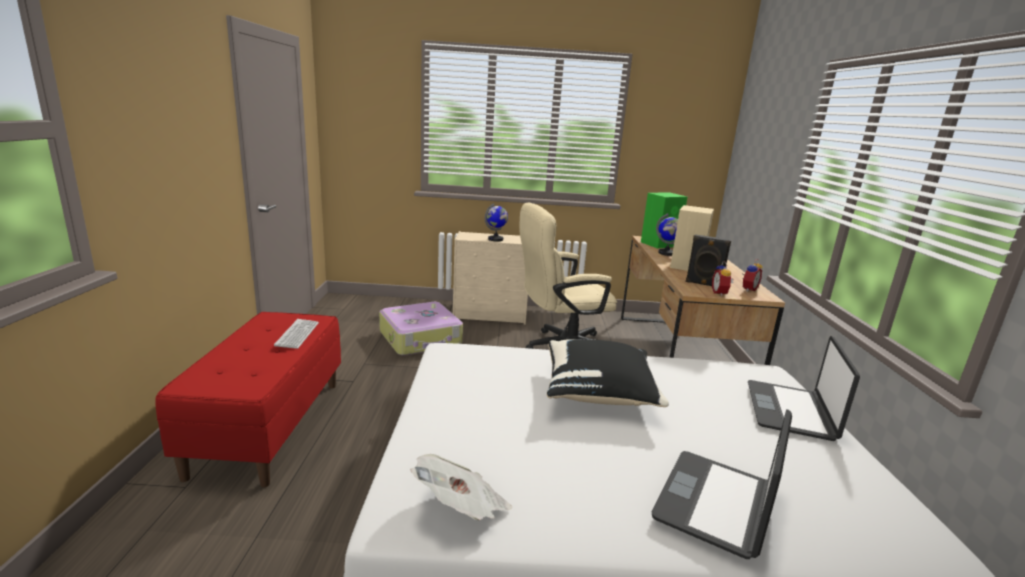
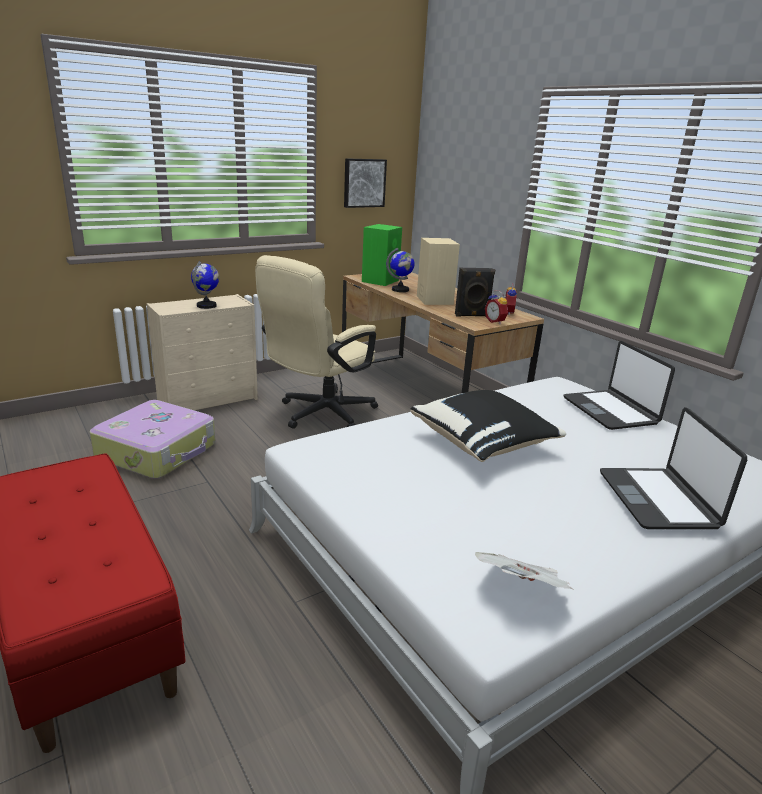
camera: 35 degrees left, 5 degrees up
keyboard [274,319,319,349] -> none
none -> picture [344,158,387,208]

